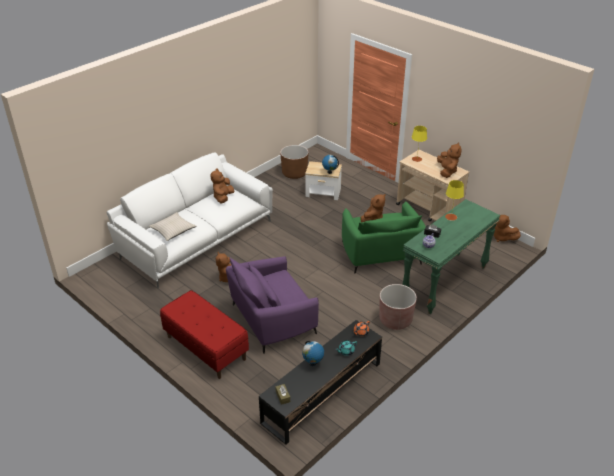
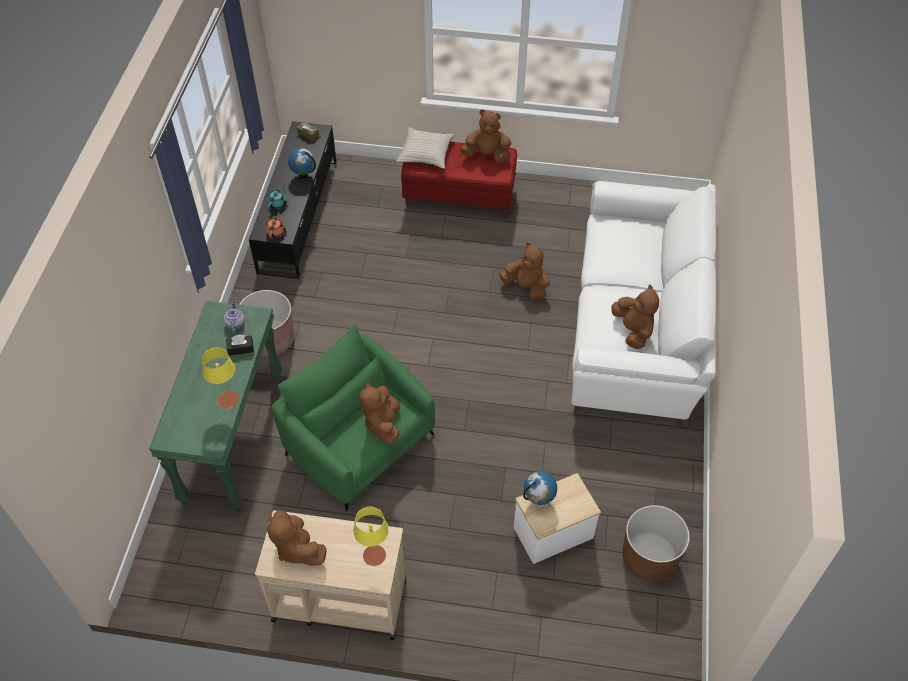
camera: 145 degrees right, 15 degrees up
beige pillow [148,212,197,241] -> beige pillow moved to [396,127,454,169]
purple armchair [226,256,319,354] -> none
brown plush toy [494,215,521,242] -> brown plush toy moved to [460,109,511,163]

